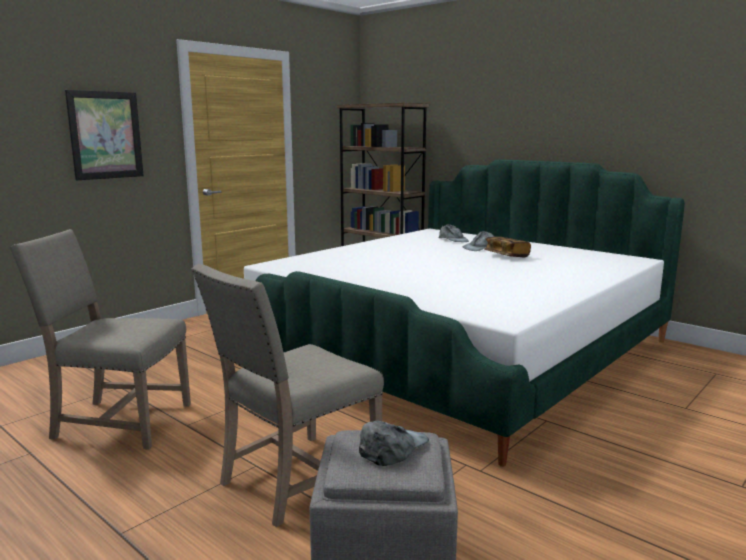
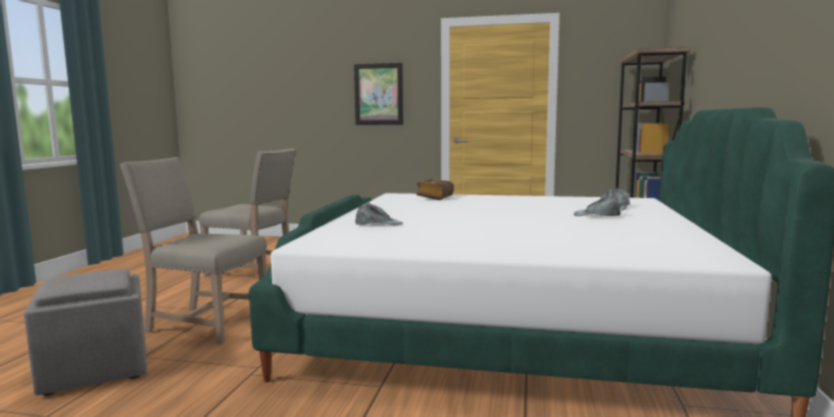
camera: 60 degrees right, 5 degrees down
beige chair [9,229,191,450] -> beige chair turned 135 degrees clockwise [199,148,296,277]
grey cap [359,421,429,466] -> grey cap moved to [355,203,403,225]
book [484,237,531,257] -> book moved to [416,179,454,200]

